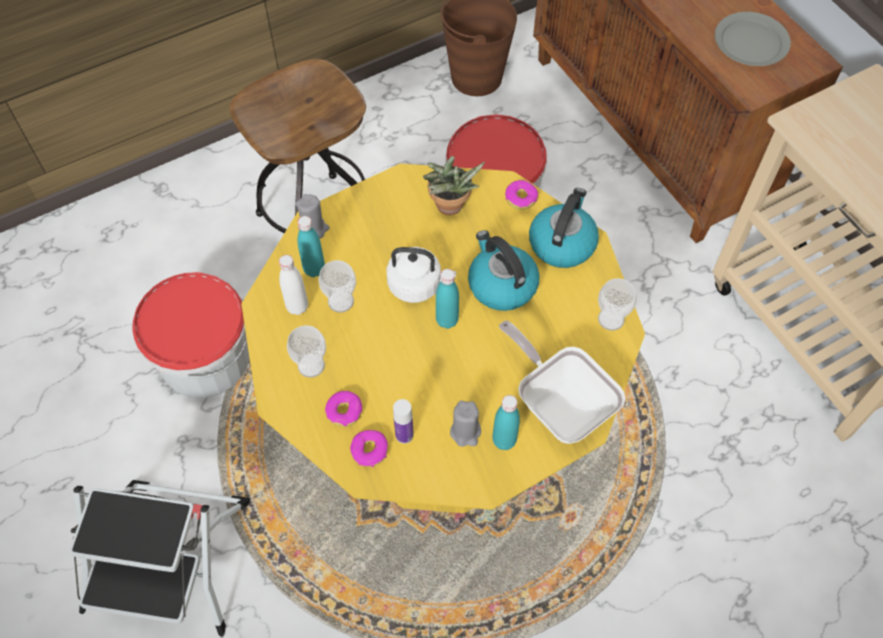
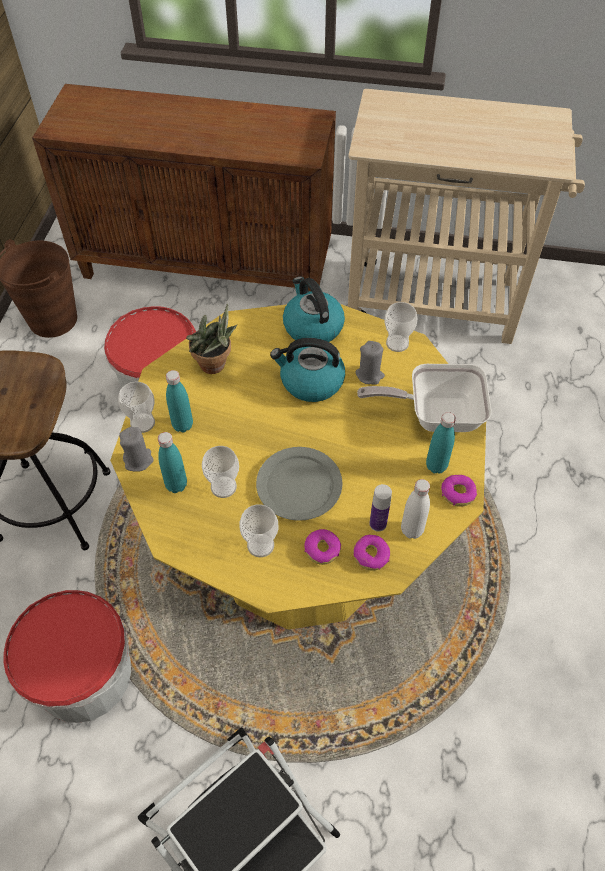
camera: 50 degrees left, 5 degrees down
white bottle [279,255,308,315] -> white bottle moved to [401,479,430,539]
white kettle [387,247,456,303] -> none
turquoise bottle [436,269,459,329] -> turquoise bottle moved to [166,370,193,432]
grey candle [450,400,481,447] -> grey candle moved to [355,341,385,385]
donut [505,180,538,210] -> donut moved to [441,475,477,507]
grey plate [715,12,791,66] -> grey plate moved to [256,447,342,521]
none -> cup [118,382,155,433]

